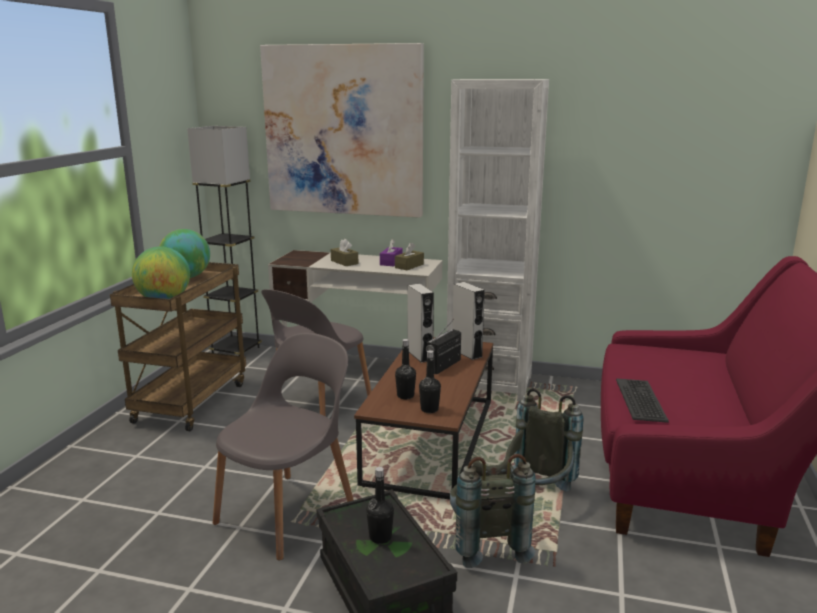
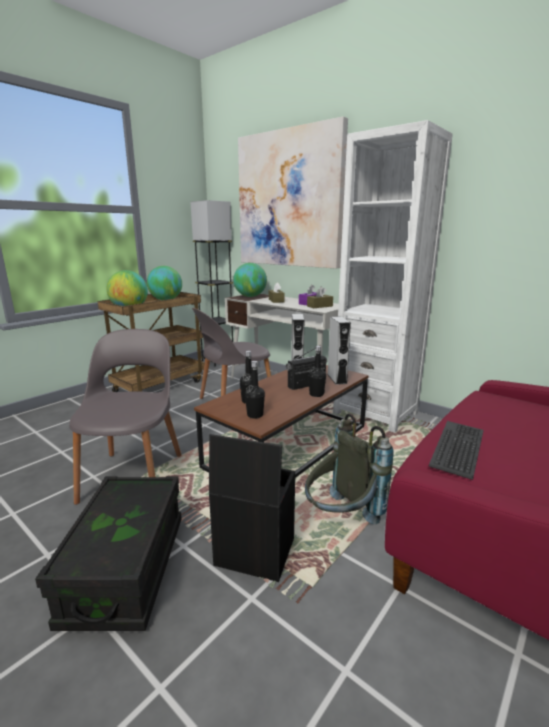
camera: 25 degrees right, 0 degrees up
grey chair [213,333,354,560] -> grey chair turned 60 degrees counterclockwise [69,329,181,505]
black bottle [366,467,394,544] -> black bottle moved to [308,346,326,397]
grey backpack [450,454,536,568] -> black storage box [209,434,295,582]
none -> globe [233,263,267,297]

